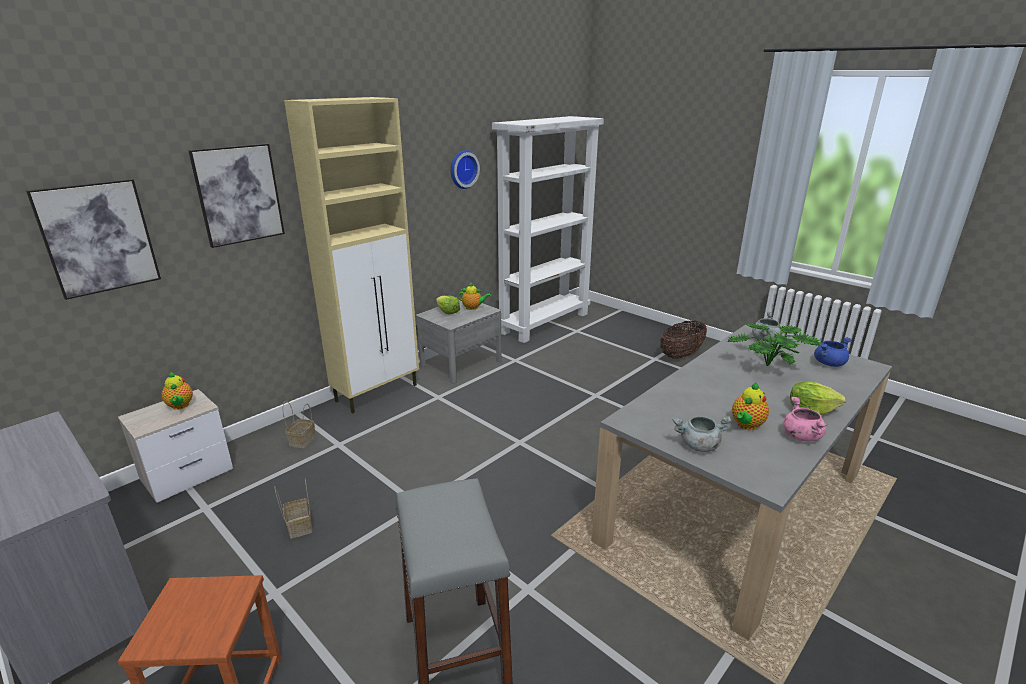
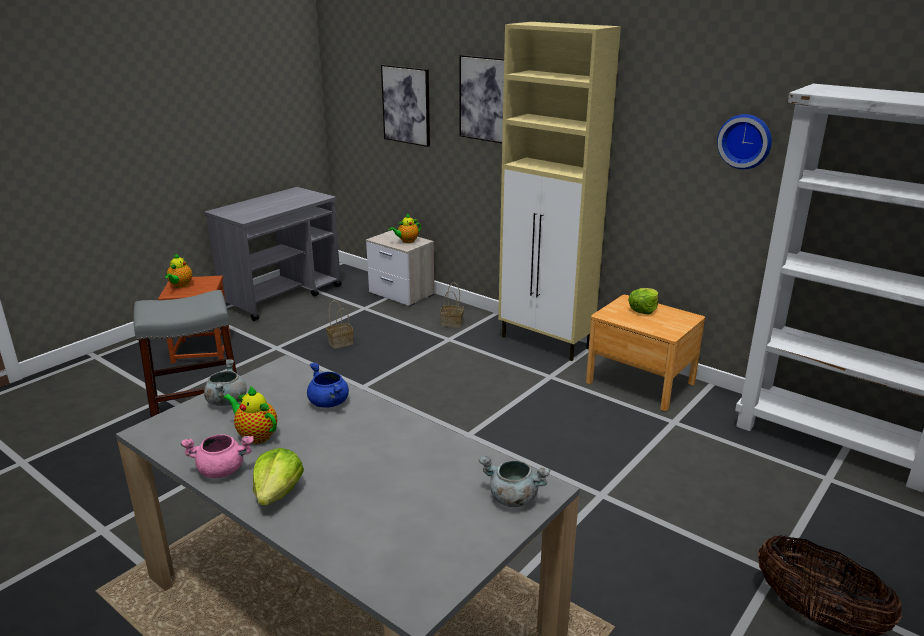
camera: 85 degrees right, 0 degrees up
grey nightstand [416,300,502,383] -> brown nightstand [586,295,705,411]
teapot [458,282,491,310] -> teapot moved to [165,253,192,288]
potted plant [727,323,821,366] -> none
blue cooking pot [814,337,851,367] -> blue cooking pot moved to [307,362,349,408]

